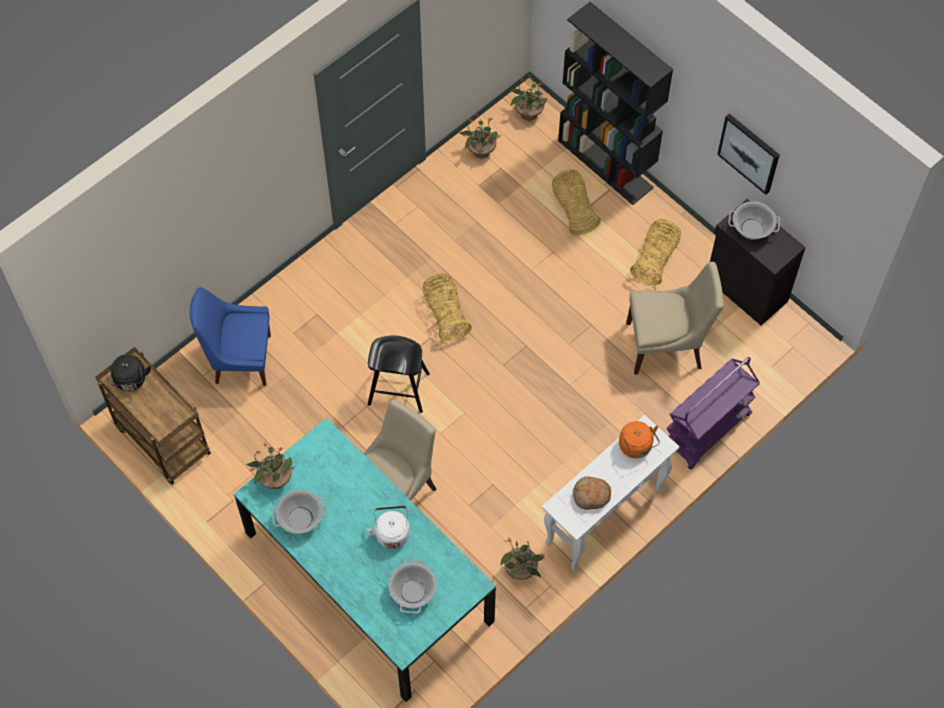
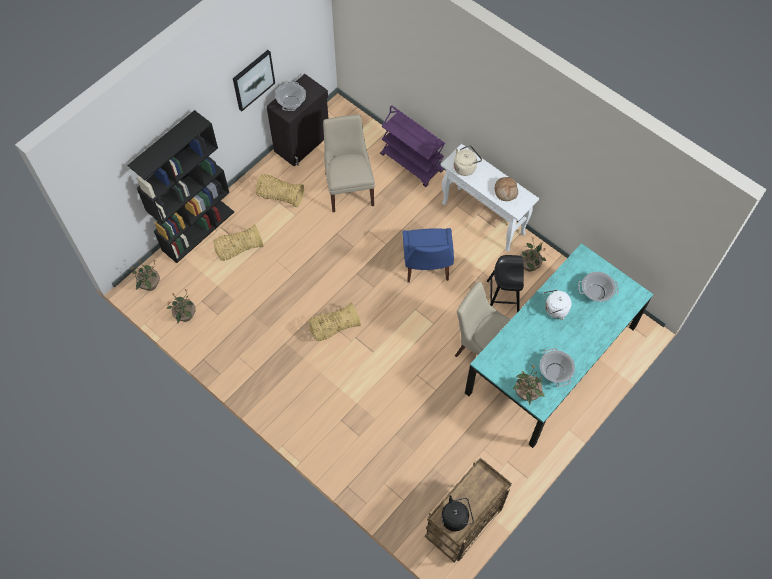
camera: 95 degrees left, 0 degrees up
blue chair [190,287,271,386] -> blue chair moved to [402,228,454,283]
black stool [368,336,430,413] -> black stool moved to [487,255,524,312]
orange kettle [619,421,660,458] -> beige kettle [454,145,482,176]

